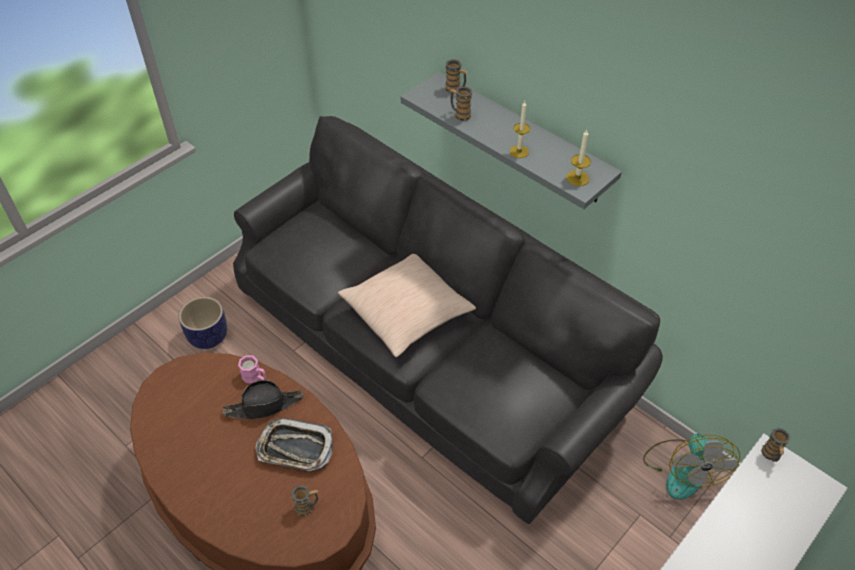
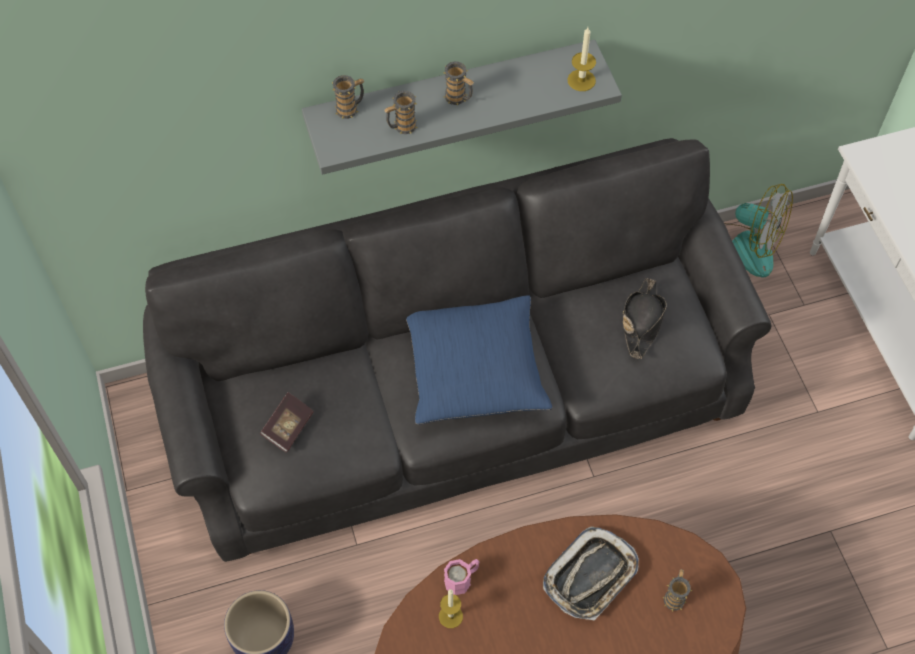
camera: 60 degrees left, 10 degrees up
black hat [223,380,304,419] -> black hat moved to [623,278,667,359]
beige pillow [338,254,476,357] -> blue pillow [406,295,552,424]
candle [510,101,530,158] -> candle moved to [439,589,463,628]
mug [761,428,791,462] -> mug moved to [444,62,474,105]
none -> book [260,392,314,453]

